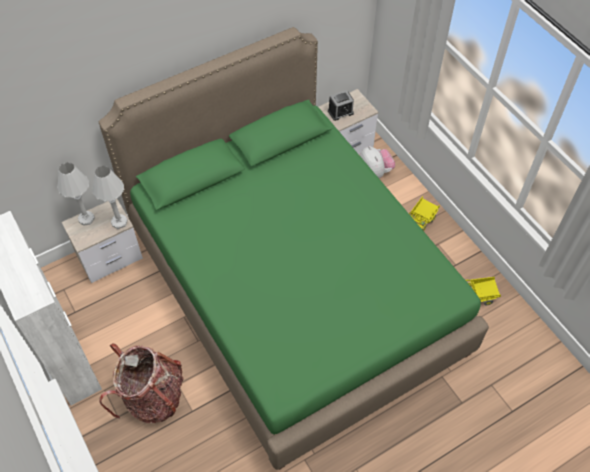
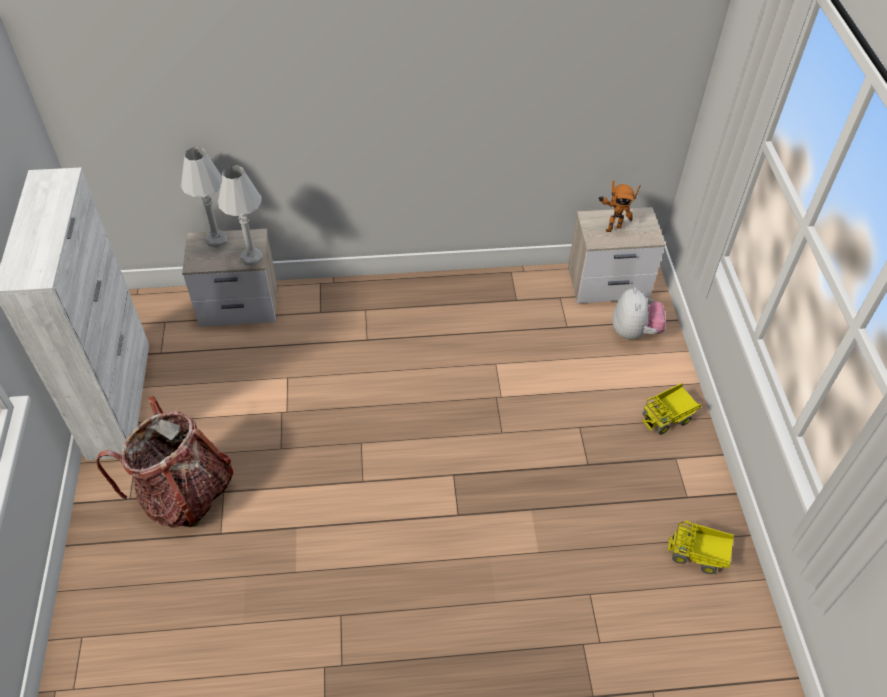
camera: 25 degrees right, 5 degrees down
green bed [99,27,489,470] -> none
alarm clock [328,90,354,121] -> toy robot [598,181,640,232]

